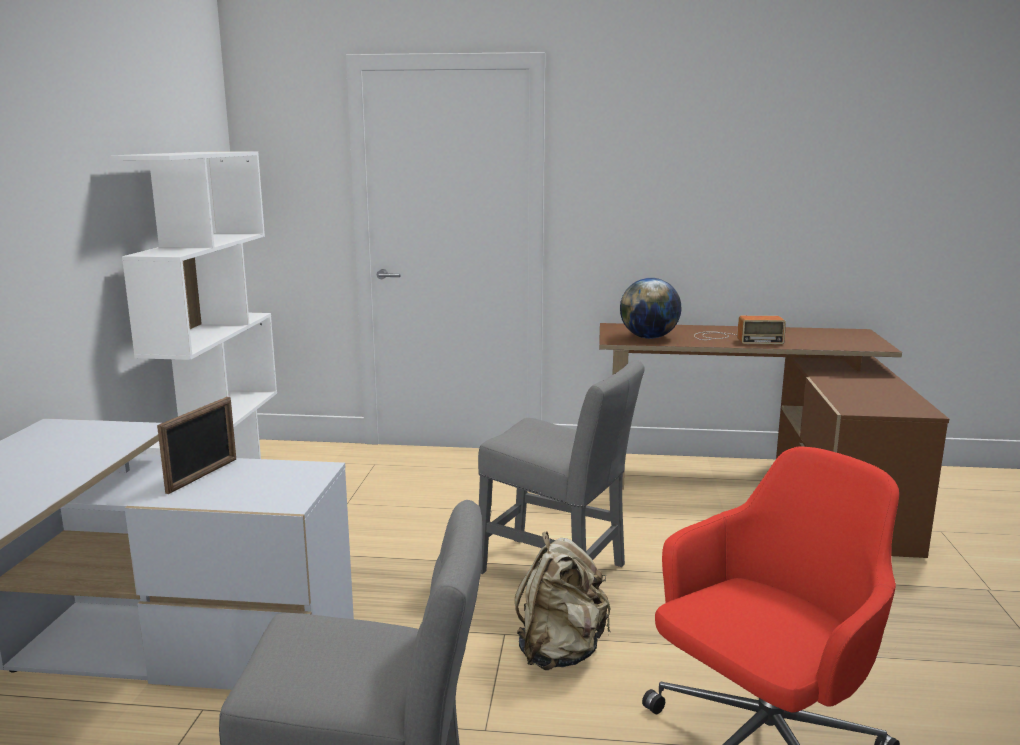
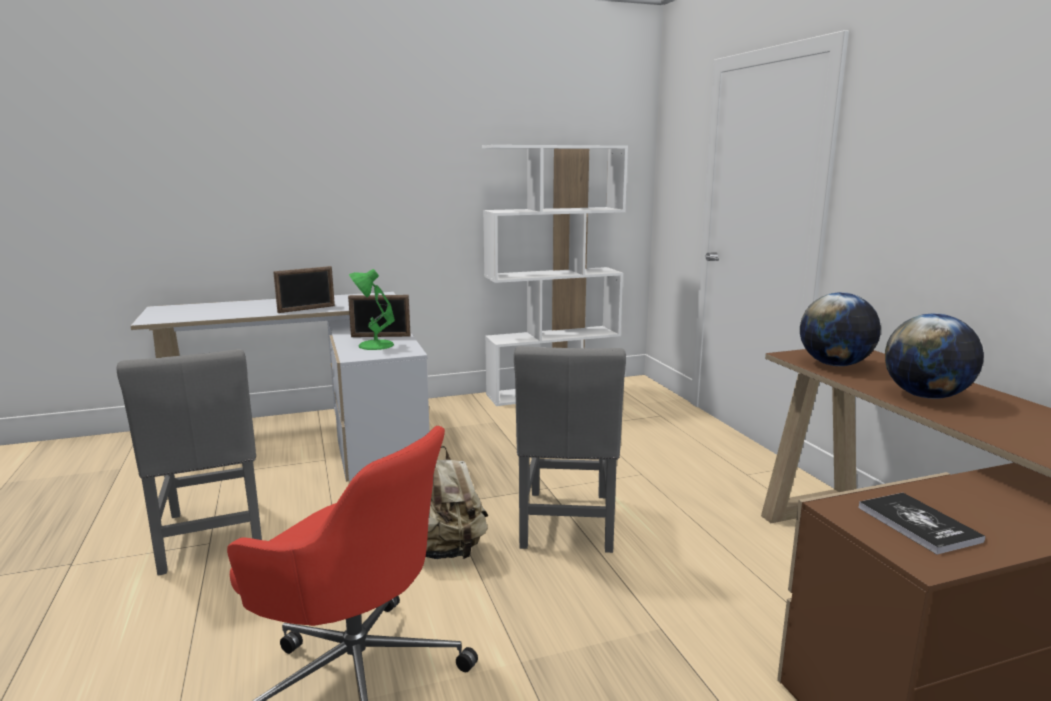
camera: 65 degrees right, 0 degrees up
radio [694,316,786,345] -> globe [885,313,984,399]
none -> picture frame [273,266,335,313]
none -> green table lamp [349,269,395,350]
none -> book [858,493,985,555]

